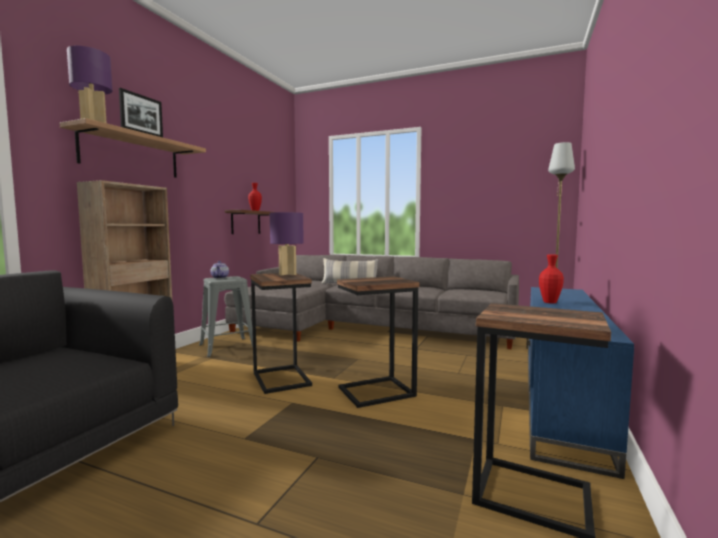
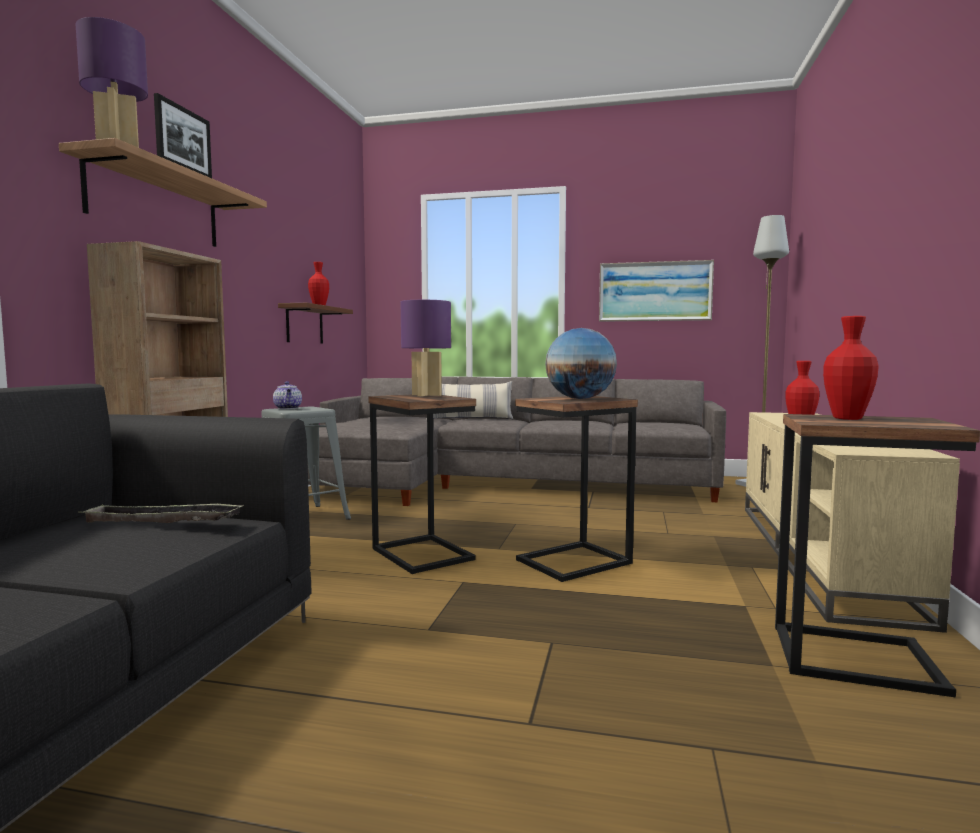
camera: 10 degrees left, 0 degrees up
blue tv stand [526,287,634,479] -> beige tv stand [745,412,960,633]
none -> tray [79,504,244,523]
none -> globe [545,328,617,399]
none -> picture [599,260,714,322]
none -> red vase [823,316,879,420]

